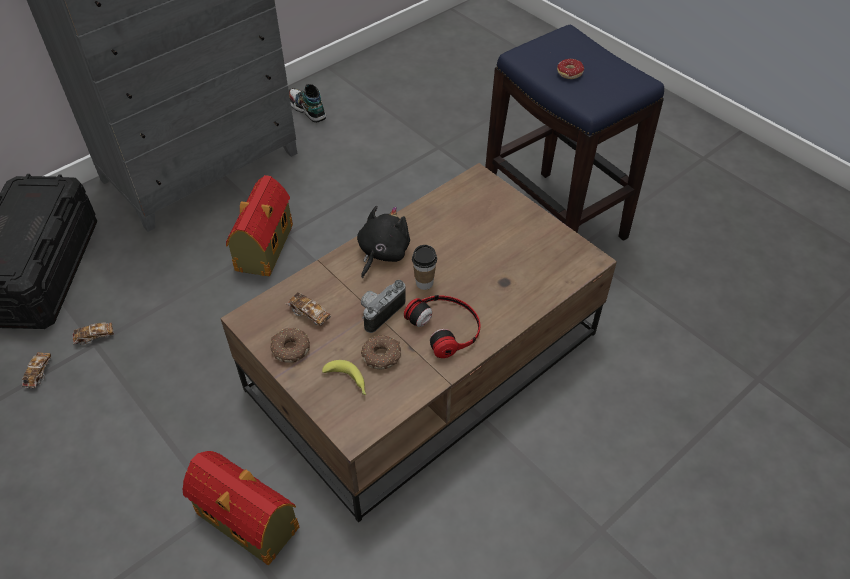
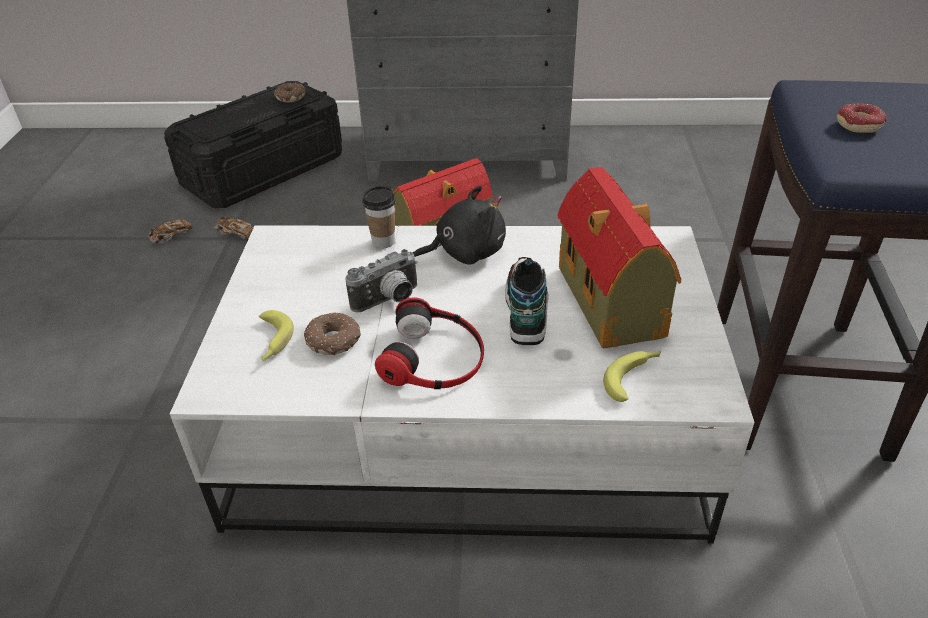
camera: 45 degrees right, 10 degrees down
toy house [182,451,299,566] -> toy house moved to [558,167,681,349]
brown coffee table [220,163,617,523] -> white coffee table [170,226,755,544]
donut [270,328,310,363] -> donut moved to [274,83,306,102]
toy car [286,292,331,326] -> none
shoe [289,84,326,122] -> shoe moved to [505,257,549,345]
camera [361,280,406,333] -> camera turned 150 degrees clockwise [345,249,418,313]
cup [412,245,437,290] -> cup moved to [362,185,396,248]
none -> banana [603,351,661,402]

